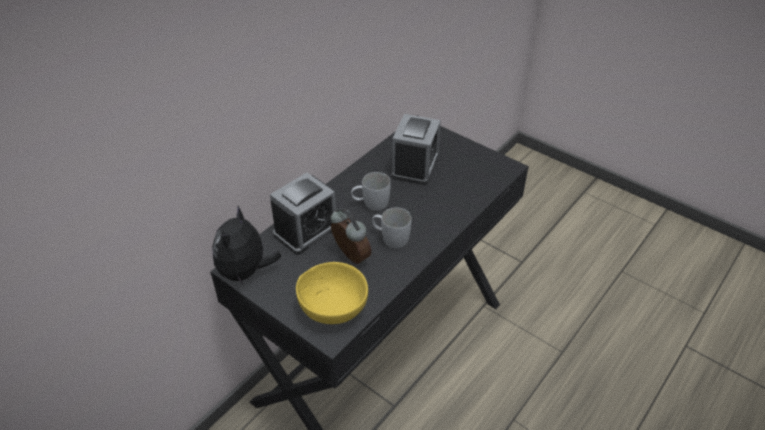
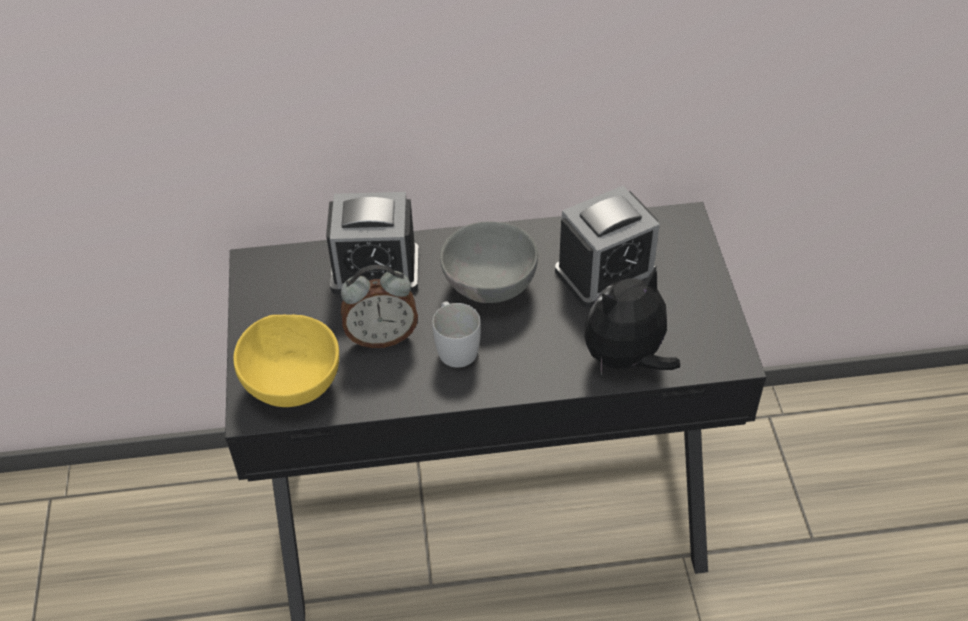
camera: 45 degrees right, 5 degrees up
plush toy [212,206,282,286] -> plush toy moved to [584,266,680,375]
alarm clock [331,208,371,265] -> alarm clock turned 75 degrees clockwise [341,265,418,348]
white mug [351,172,391,211] -> grey bowl [440,222,538,303]

